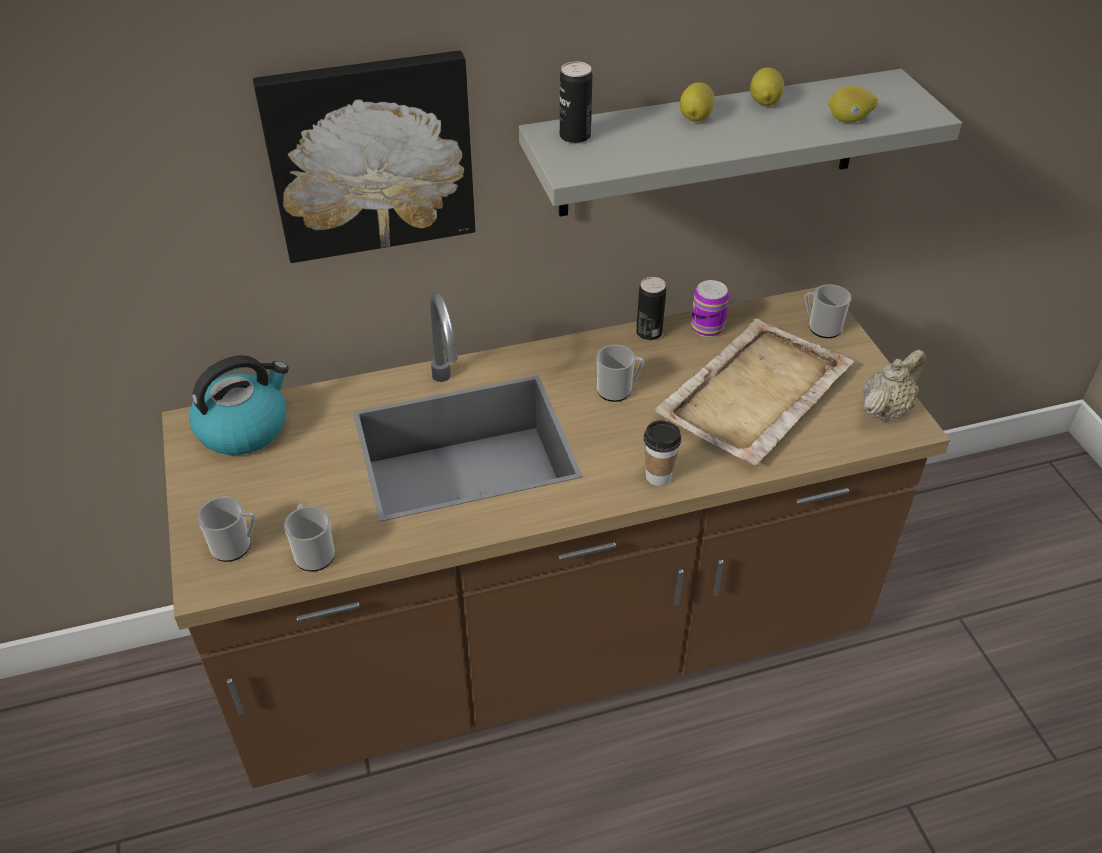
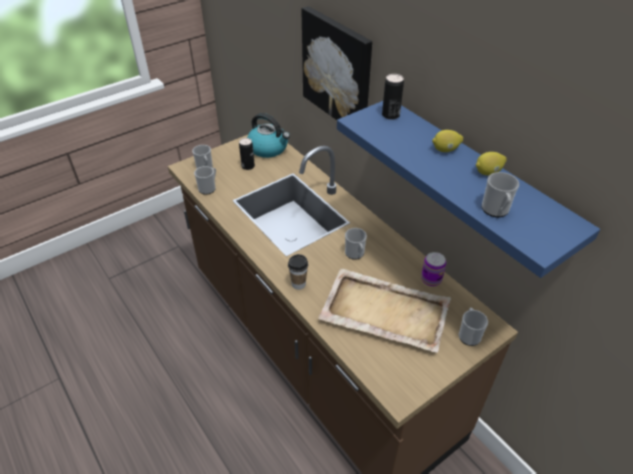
camera: 70 degrees right, 0 degrees up
grey shelf [519,69,962,216] -> blue shelf [337,101,600,278]
can [636,277,666,340] -> can moved to [239,138,255,170]
lemon [828,86,878,123] -> mug [482,172,519,217]
beige teapot [863,349,926,421] -> none

